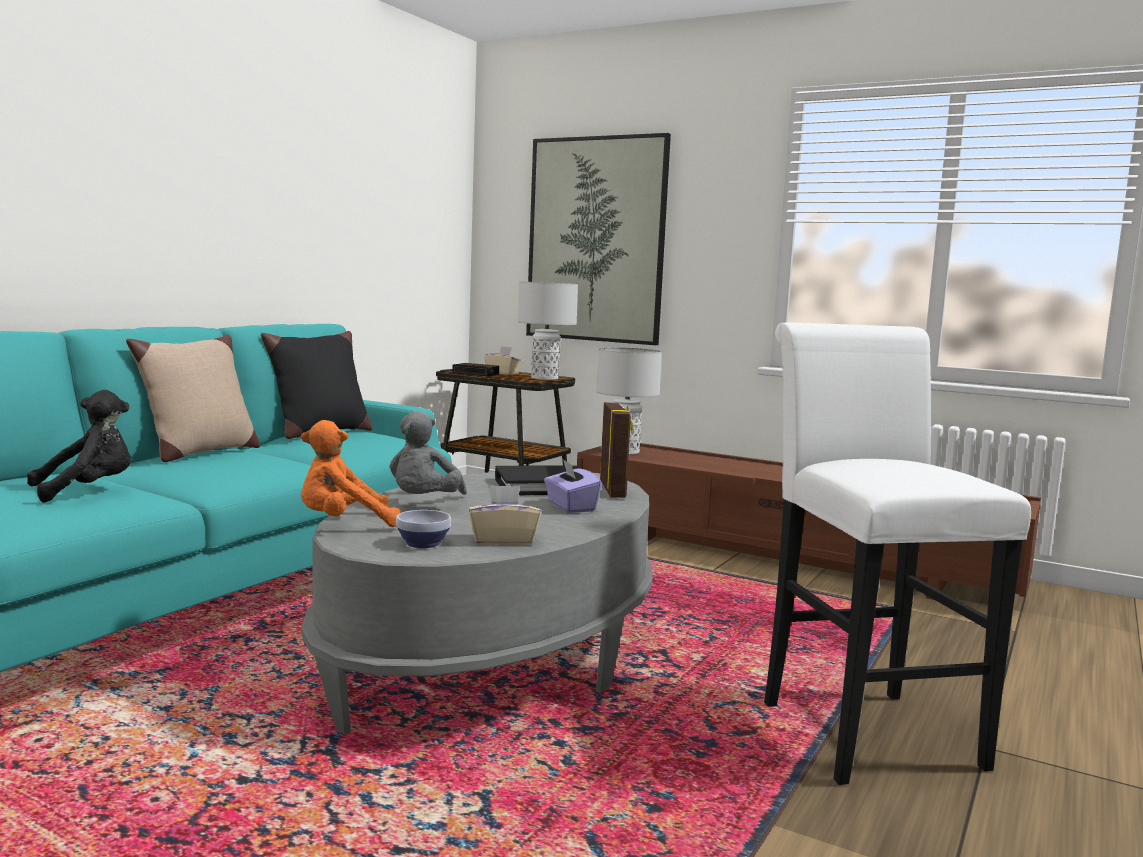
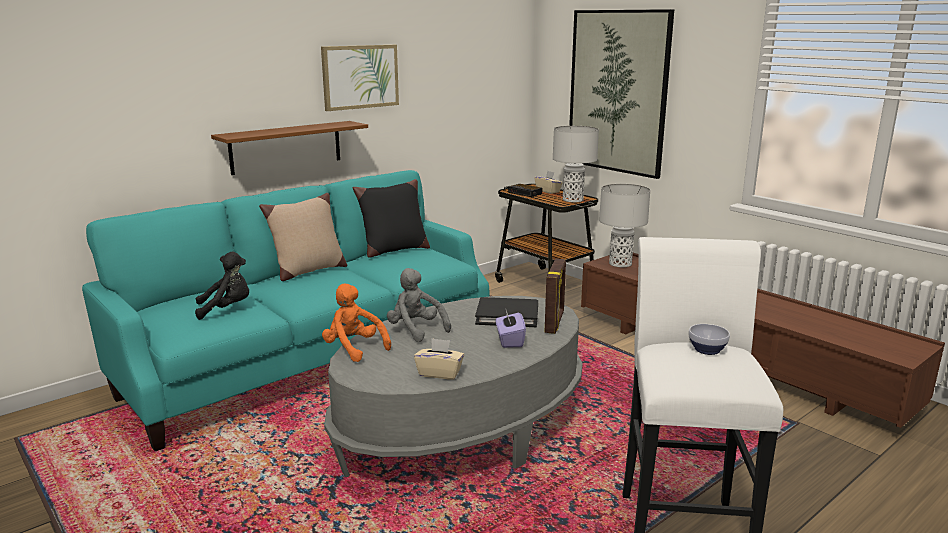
camera: 20 degrees right, 10 degrees up
orange plush toy [301,420,401,527] -> orange plush toy turned 45 degrees clockwise [322,283,391,362]
grey plush toy [389,411,467,495] -> grey plush toy turned 105 degrees clockwise [387,268,451,342]
bowl [396,510,451,548] -> bowl moved to [688,324,730,355]
none -> brown shelf [211,121,368,175]
none -> picture [321,45,399,111]

